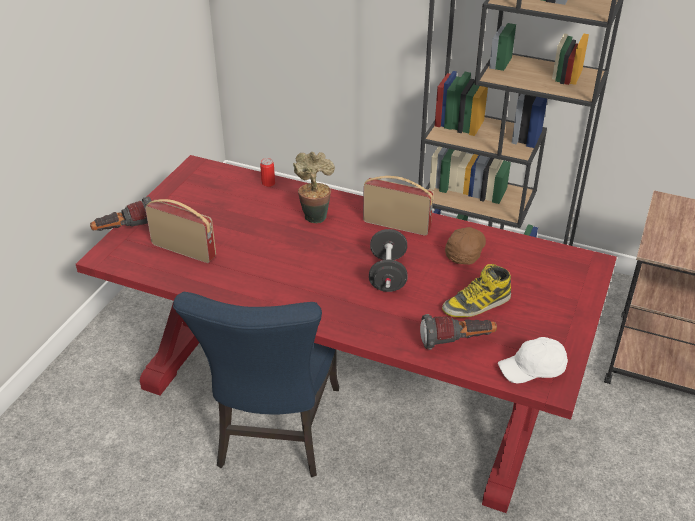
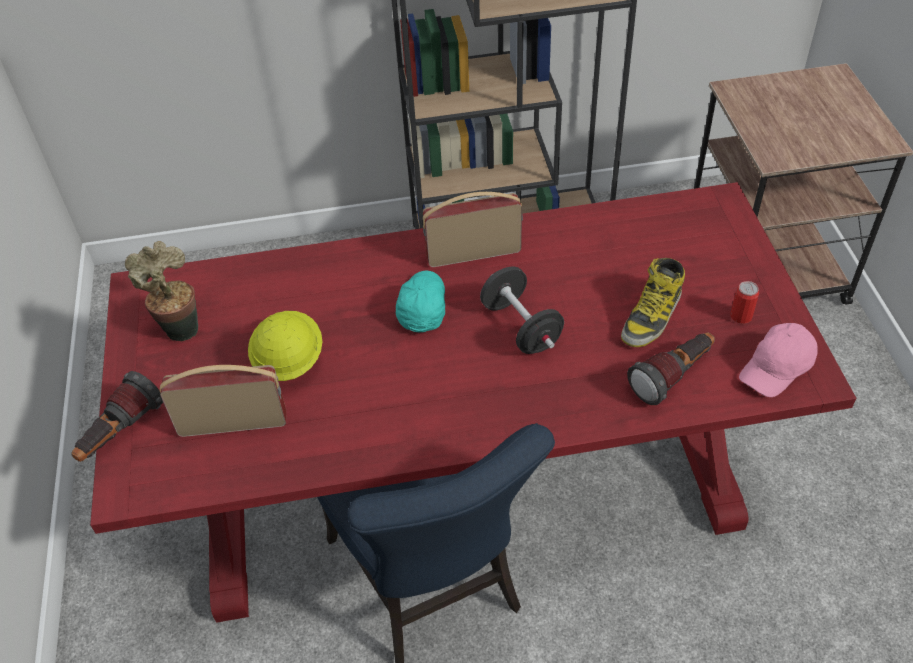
camera: 30 degrees left, 10 degrees up
can [260,158,275,187] -> can moved to [730,281,759,324]
potted plant [293,152,335,223] -> potted plant moved to [125,241,198,342]
brown cap [445,227,486,265] -> none
white cap [498,337,568,384] -> pink cap [739,323,818,397]
none -> yellow hard hat [248,311,322,381]
none -> turquoise cap [396,271,445,332]

